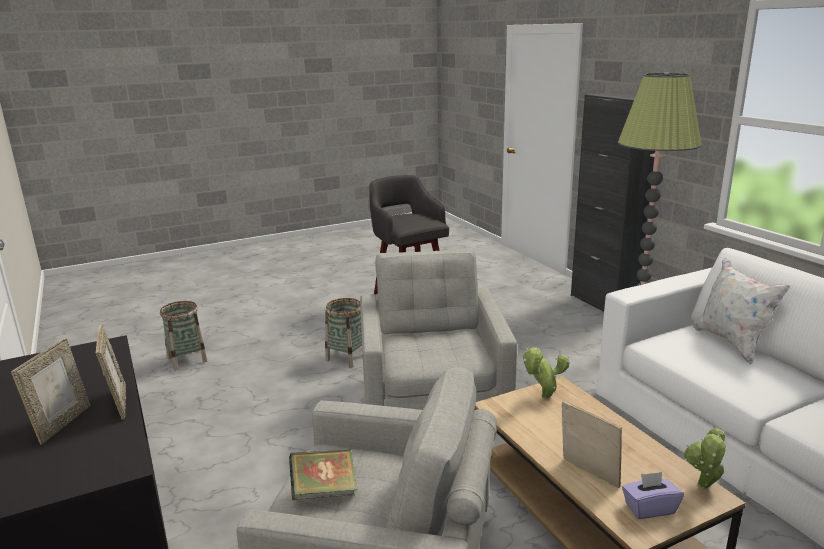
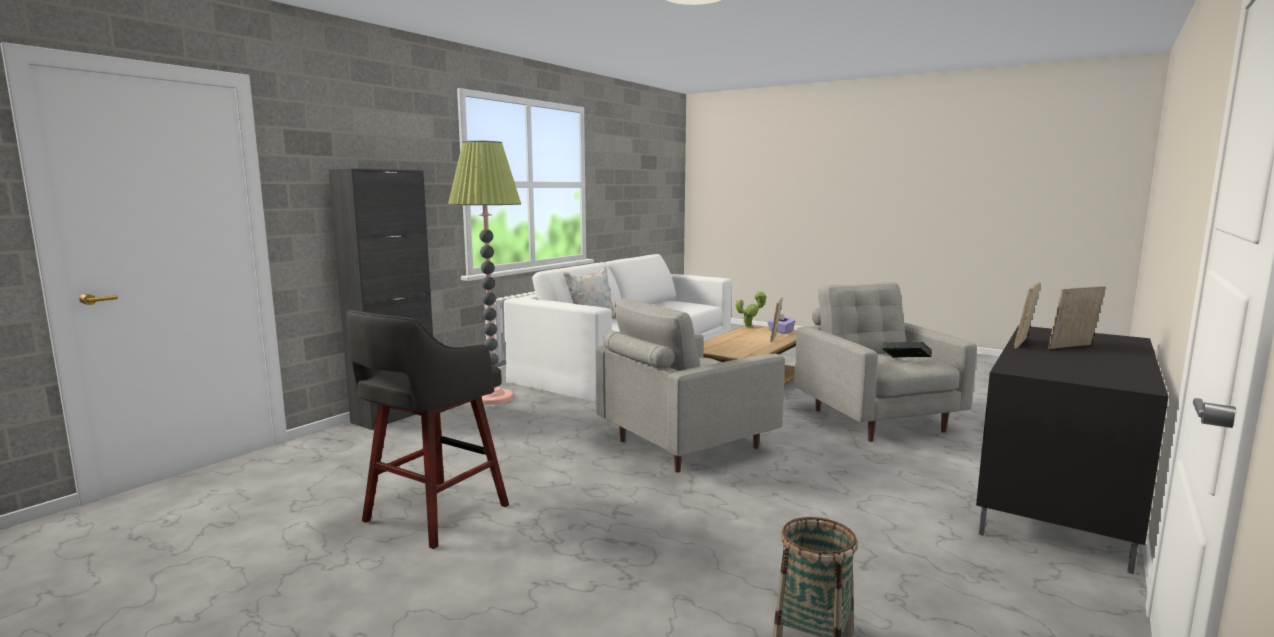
camera: 120 degrees left, 10 degrees down
basket [325,298,362,367] -> none
potted plant [523,348,570,399] -> none

